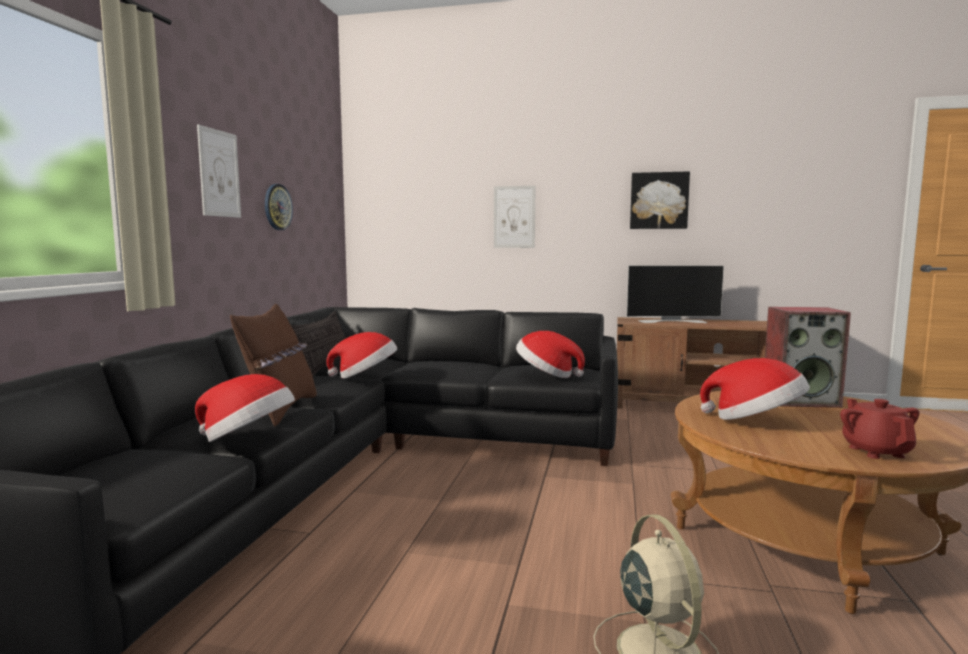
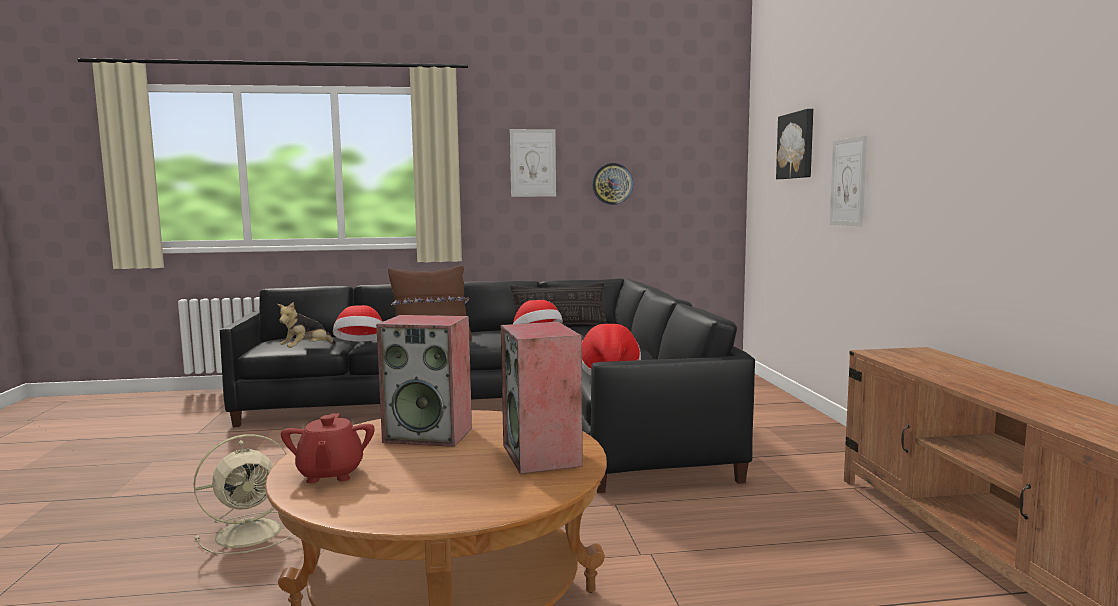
camera: 70 degrees right, 0 degrees up
television [627,265,724,323] -> none
picture [630,171,690,229] -> picture moved to [776,109,813,179]
hat [700,358,810,420] -> speaker [376,315,472,447]
red teapot [840,399,919,459] -> red teapot turned 105 degrees clockwise [281,413,375,483]
none -> plush toy [277,302,336,348]

